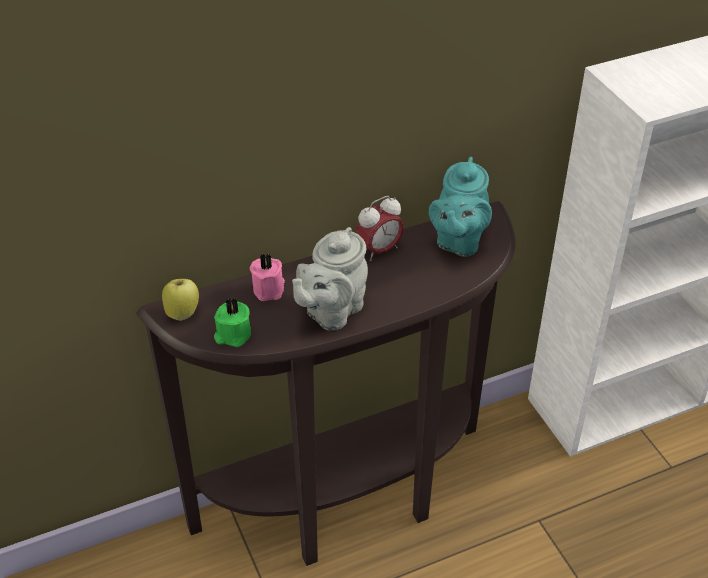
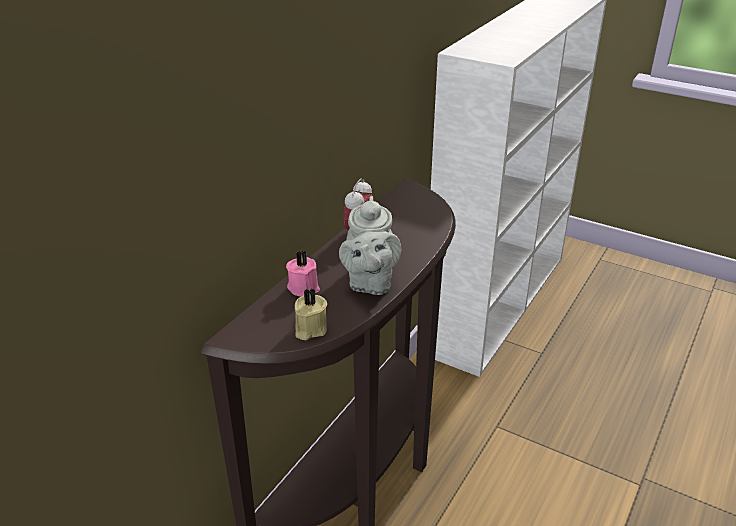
camera: 35 degrees left, 10 degrees down
apple [162,279,199,321] -> none
green candle [214,298,251,347] -> beige candle [295,288,327,340]
turquoise teapot [429,157,492,257] -> none

